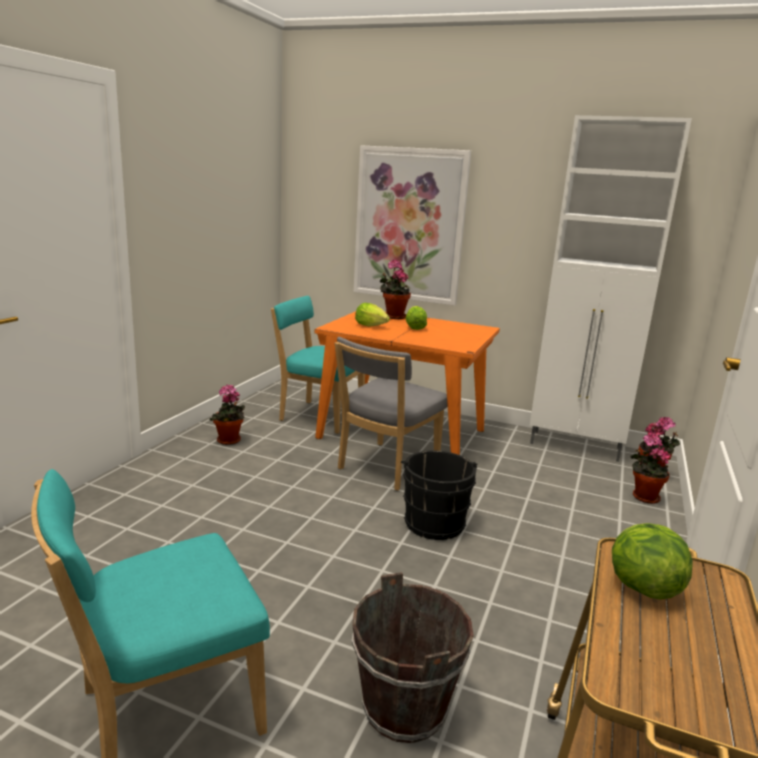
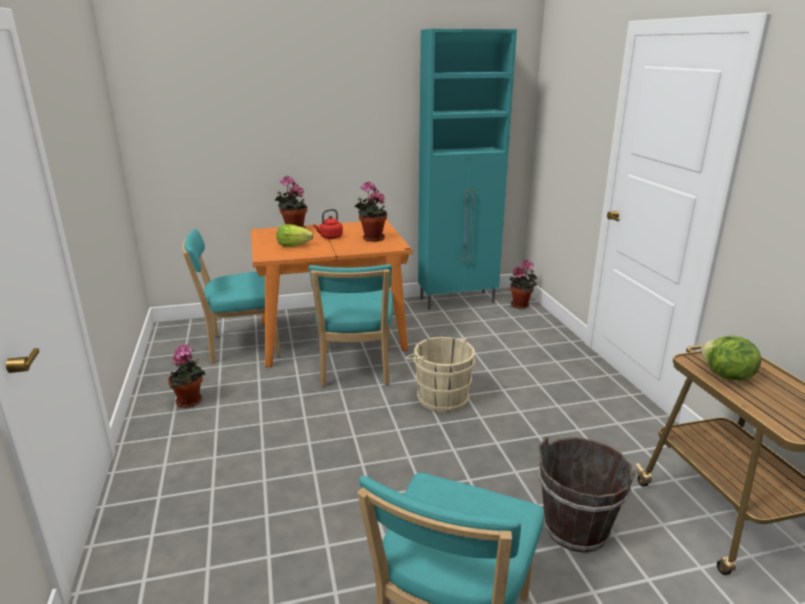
camera: 35 degrees left, 5 degrees up
grey chair [335,337,448,491] -> turquoise chair [309,264,393,386]
picture [354,145,471,306] -> none
black bucket [401,450,477,540] -> beige bucket [406,337,476,412]
lettuce [405,306,427,330] -> red kettle [313,209,343,239]
white cabinet [530,115,692,462] -> turquoise cabinet [418,29,517,310]
potted plant [630,434,671,504] -> potted plant moved to [355,181,387,242]

